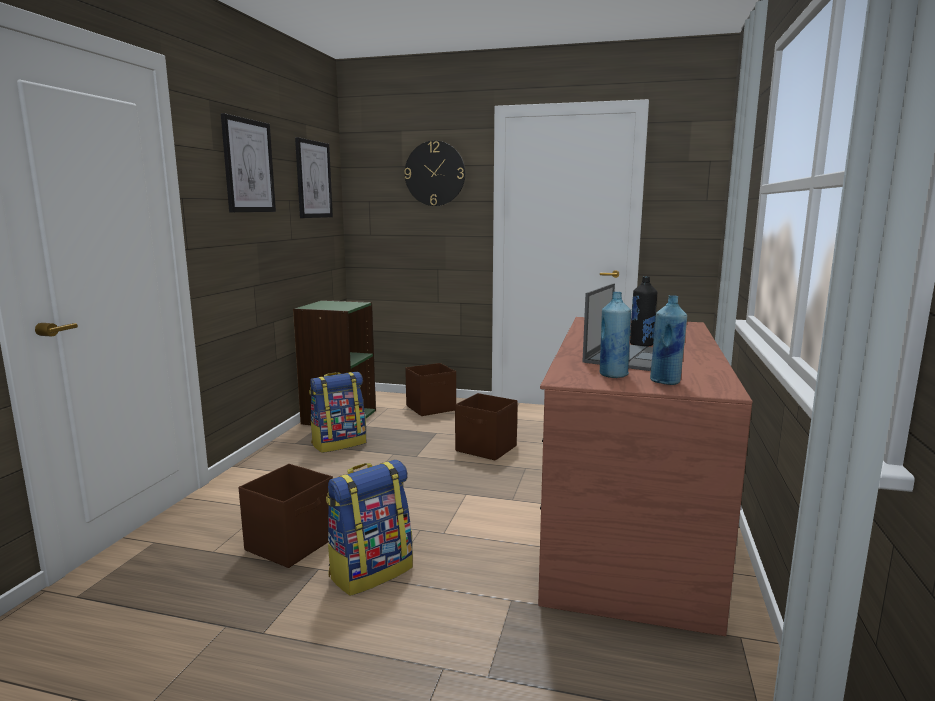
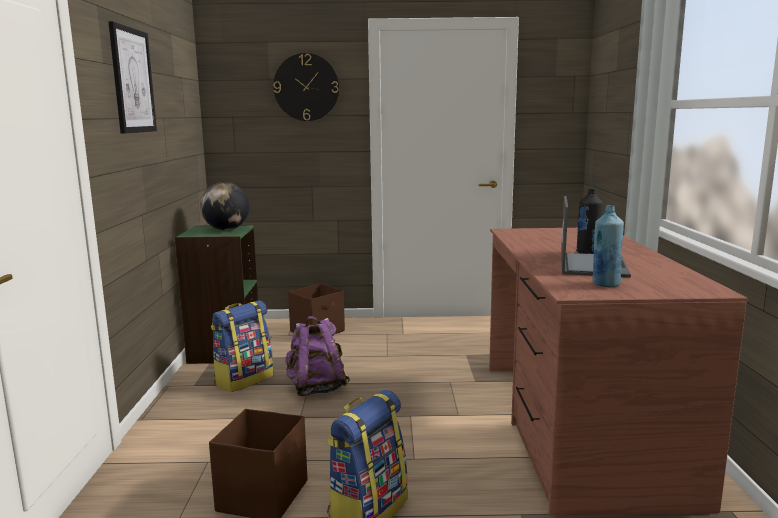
camera: 15 degrees left, 0 degrees up
picture [295,137,333,218] -> none
brown storage box [455,393,518,461] -> none
blue bottle [650,295,687,385] -> none
none -> globe [200,182,250,230]
none -> purple backpack [285,316,350,396]

